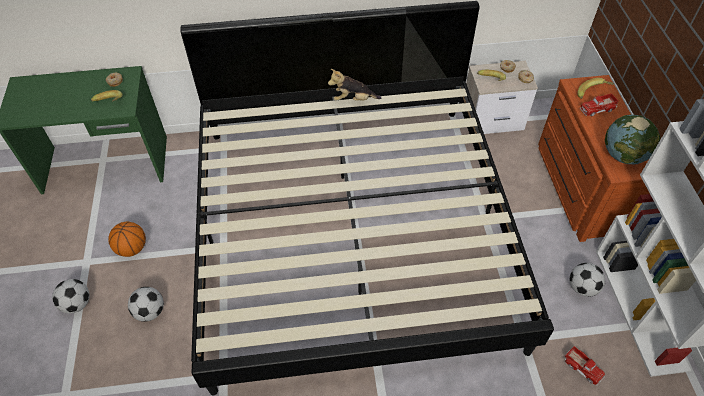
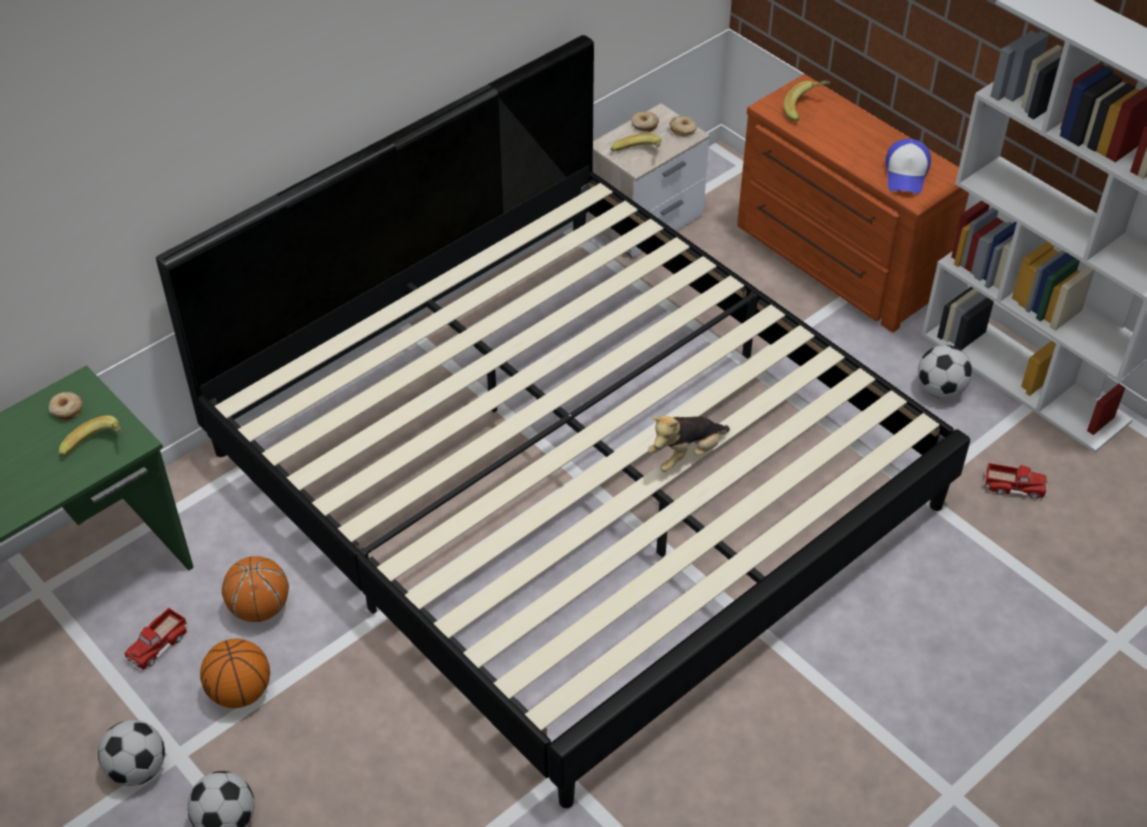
camera: 35 degrees left, 5 degrees down
football [128,287,164,322] -> football moved to [98,720,165,786]
plush toy [328,69,381,101] -> plush toy moved to [648,416,730,472]
toy truck [580,93,619,116] -> toy truck moved to [125,607,188,672]
globe [605,115,660,164] -> cap [885,139,931,194]
none -> basketball [222,556,289,622]

